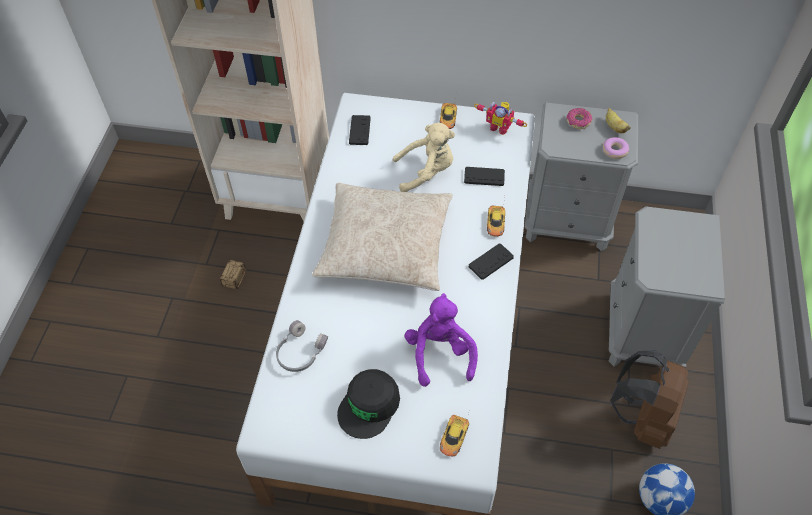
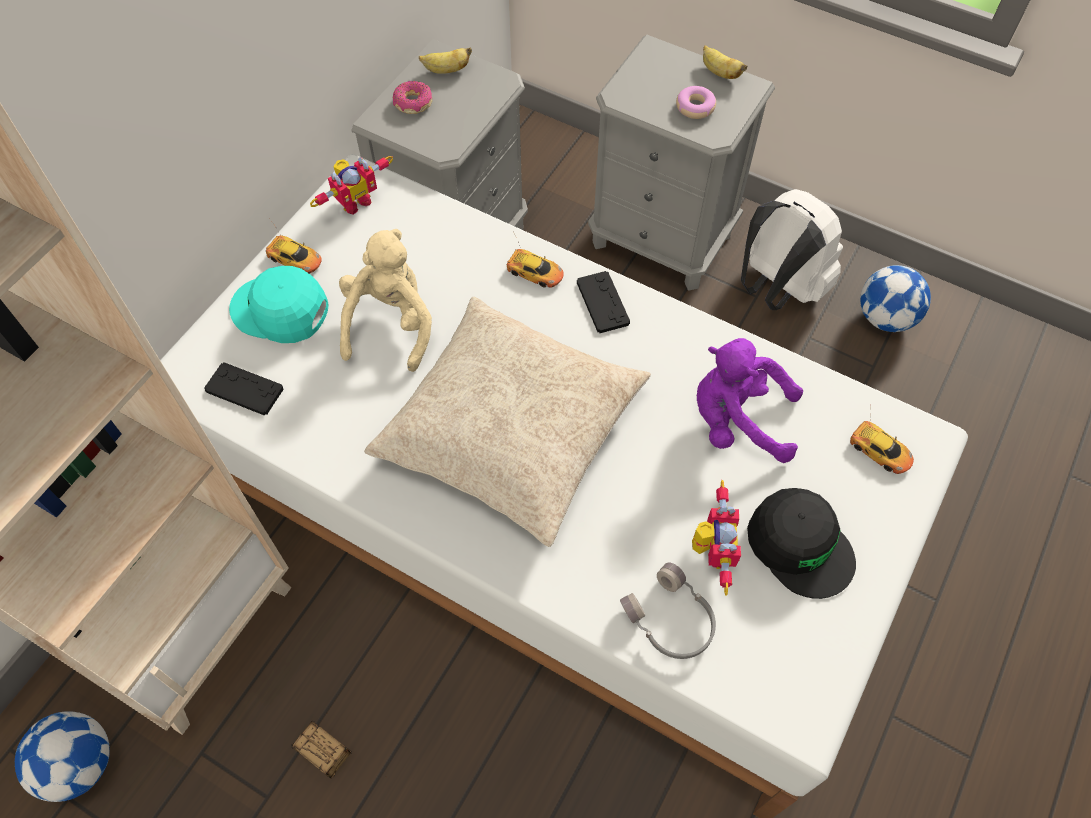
camera: 70 degrees left, 5 degrees up
black game controller [464,167,505,186] -> none
donut [603,137,629,159] -> donut moved to [676,86,716,119]
brown backpack [611,351,689,449] -> white backpack [741,189,843,310]
none -> football [15,711,110,802]
none -> turquoise cap [229,266,329,343]
none -> toy robot [692,480,741,596]
none -> banana [703,45,748,79]

